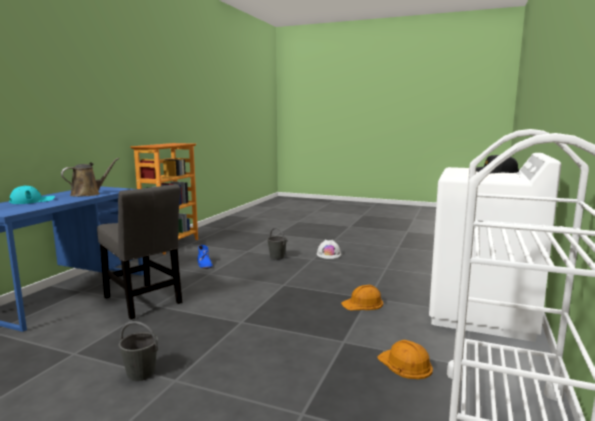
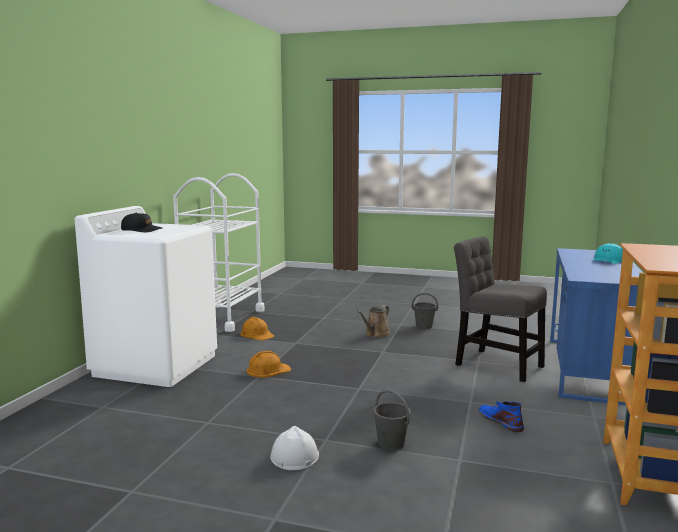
camera: 175 degrees right, 0 degrees up
brown watering can [61,158,119,197] -> brown watering can moved to [358,305,391,338]

